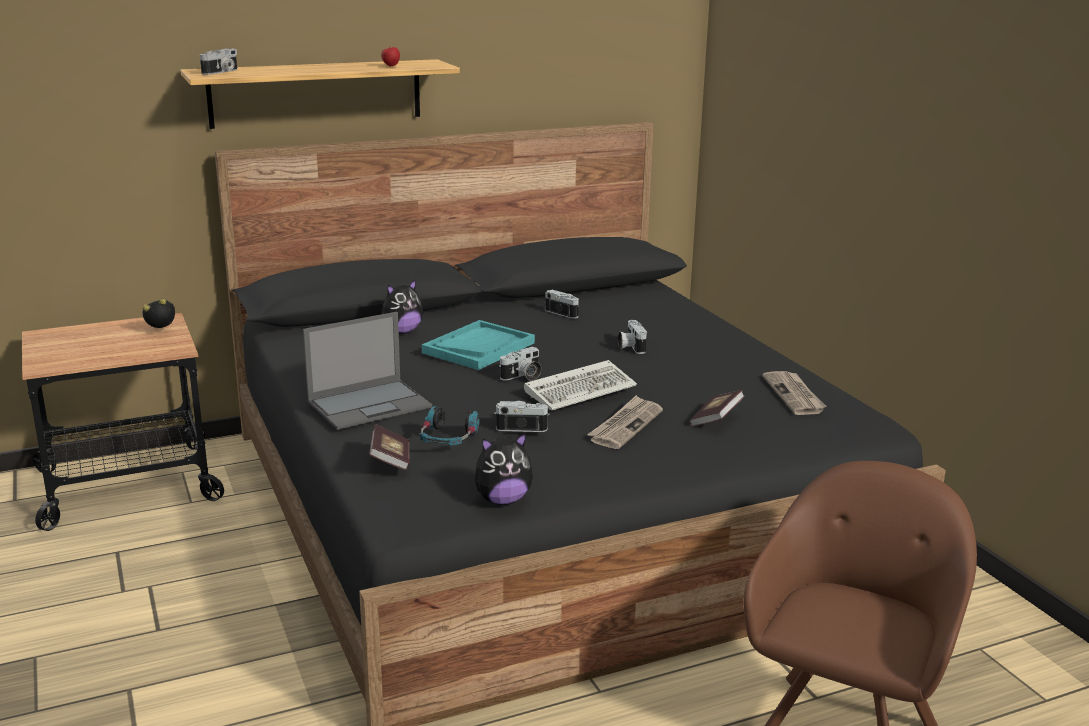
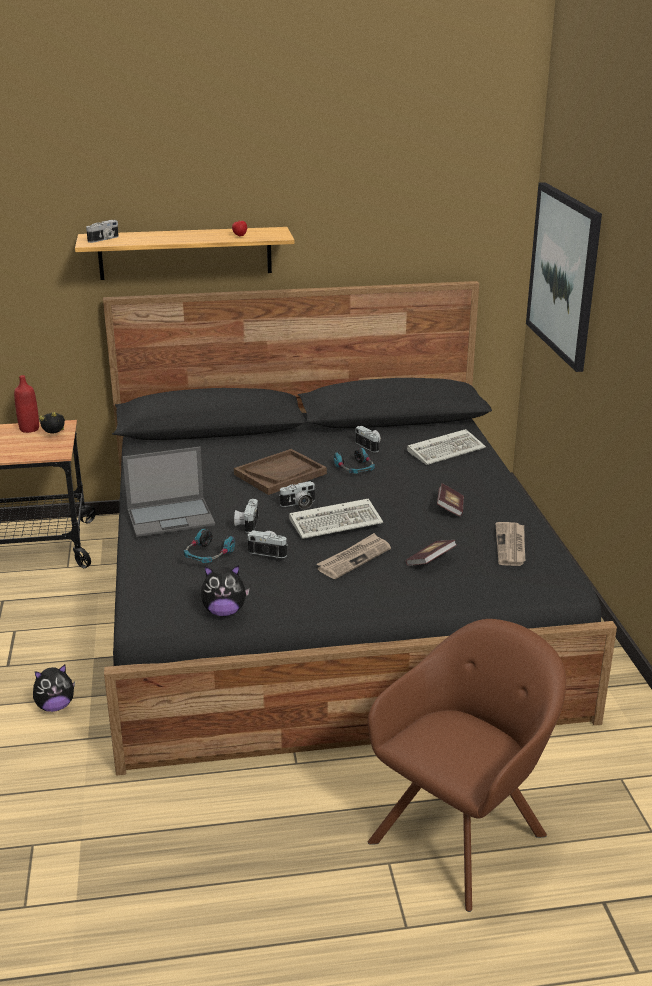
camera: 15 degrees right, 5 degrees up
book [369,424,410,470] -> book moved to [437,483,464,516]
plush toy [379,279,423,334] -> plush toy moved to [33,665,75,712]
turquoise tray [422,320,535,370] -> brown tray [234,449,327,495]
camera [618,320,647,354] -> camera moved to [234,499,258,533]
none -> red bottle [14,375,39,433]
none -> headphones [334,448,375,474]
none -> keyboard [407,429,486,465]
none -> picture [526,182,602,372]

